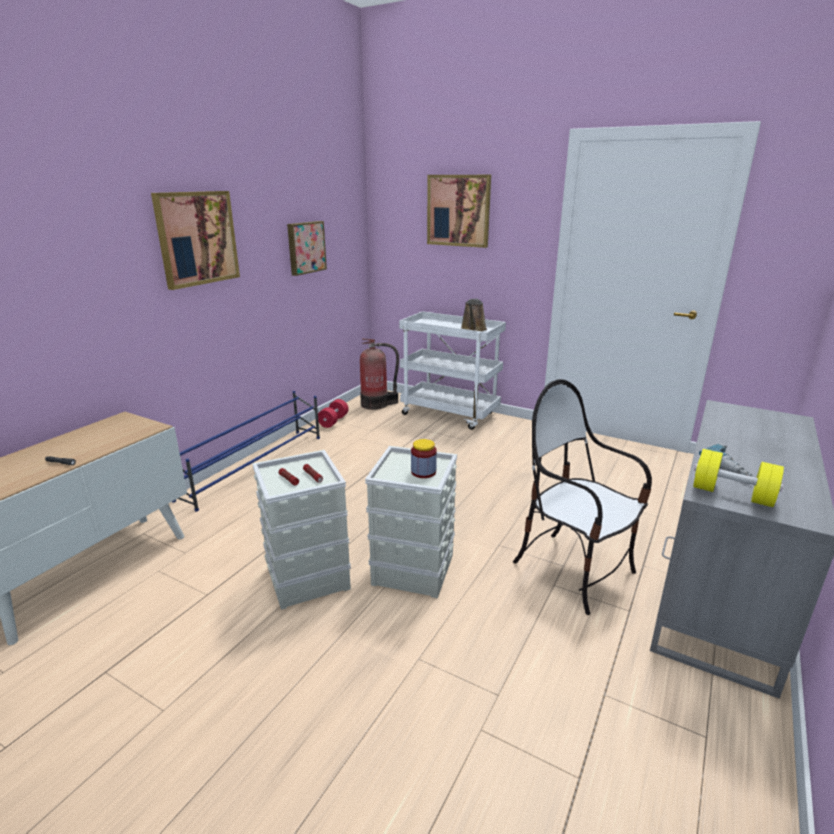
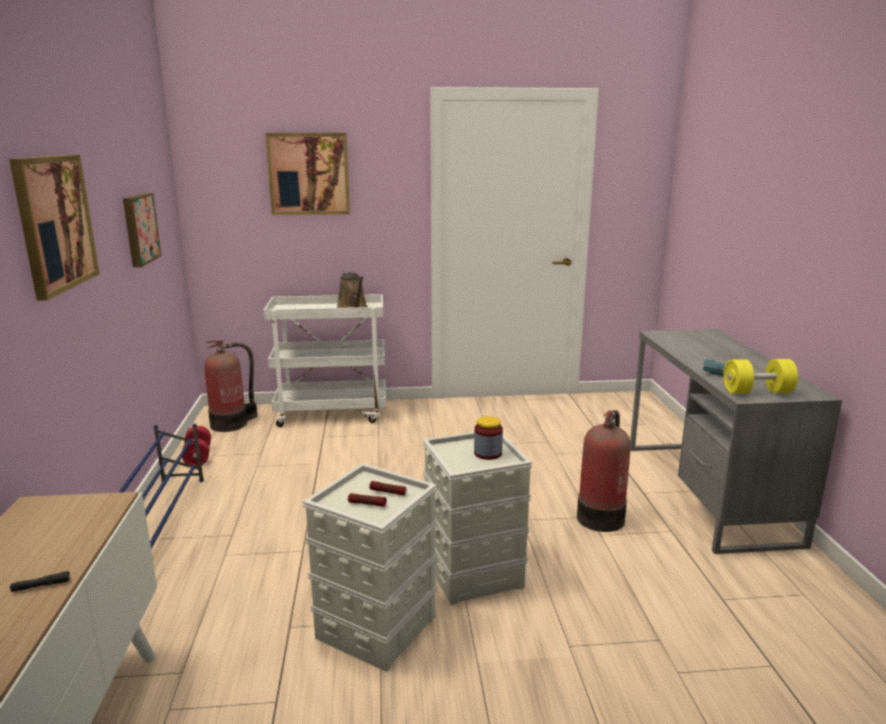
camera: 35 degrees left, 5 degrees down
chair [513,379,652,615] -> fire extinguisher [577,410,631,532]

